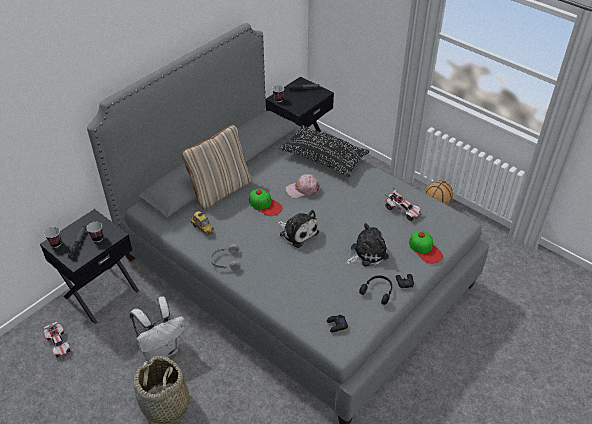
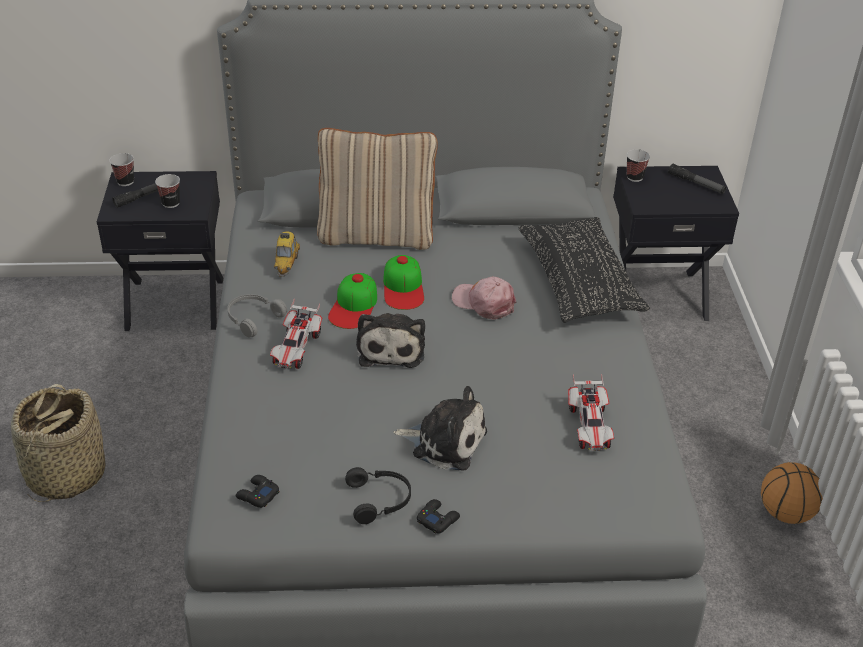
camera: 45 degrees right, 5 degrees down
toy car [42,319,70,357] -> toy car moved to [270,299,322,369]
white backpack [130,297,185,360] -> none
cap [409,231,443,264] -> cap moved to [328,273,377,329]

